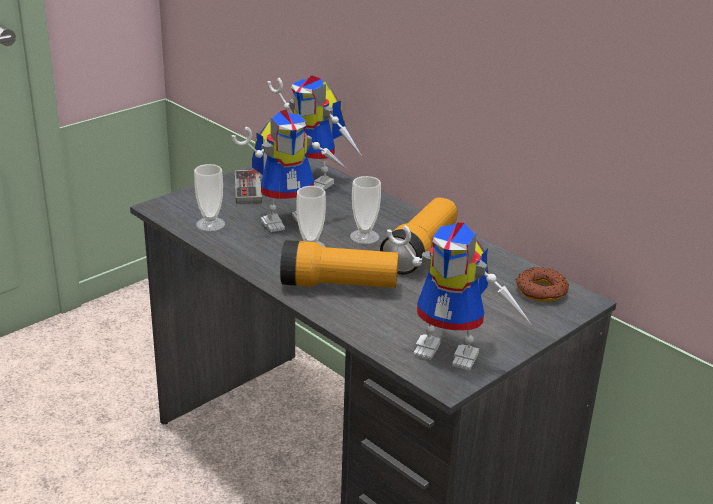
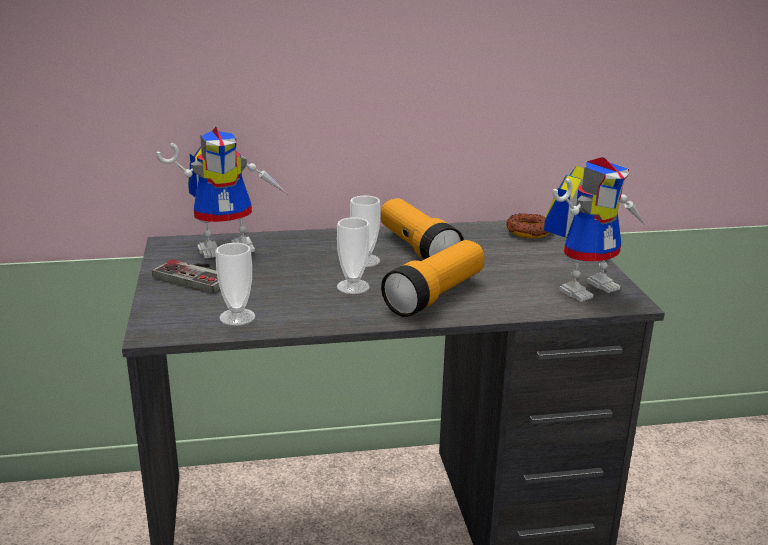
camera: 55 degrees left, 5 degrees down
toy robot [232,110,348,232] -> none

